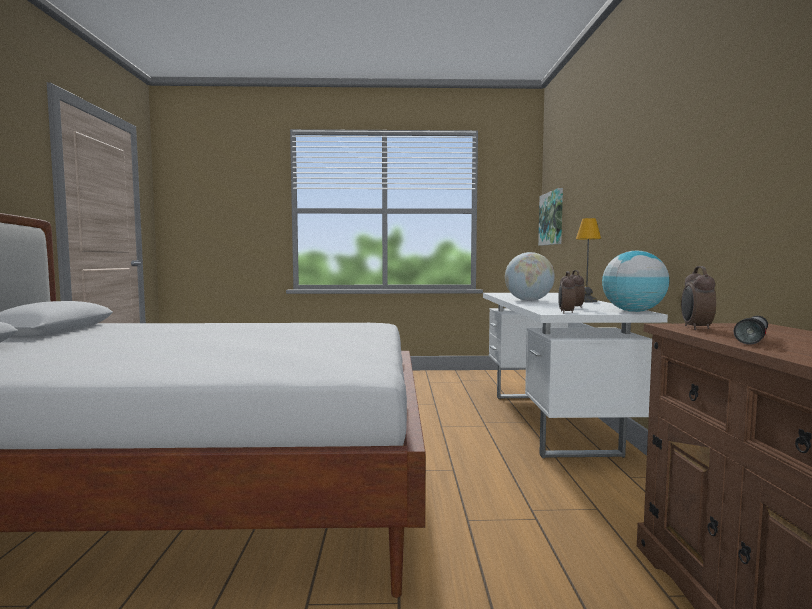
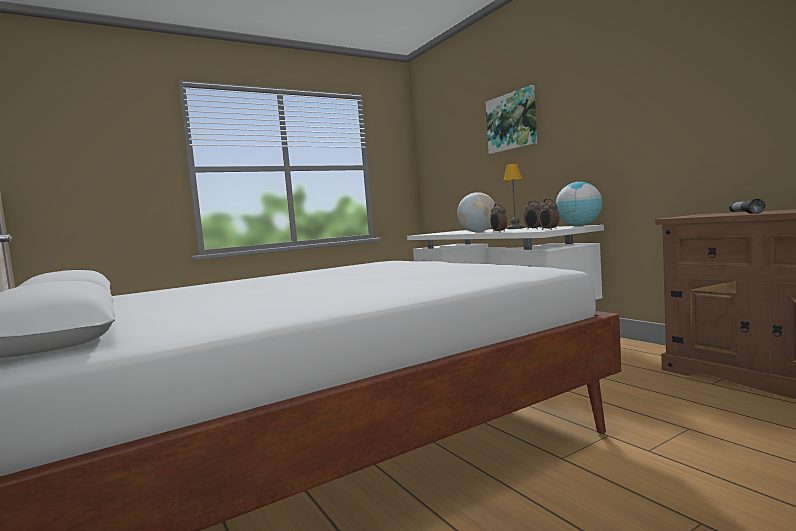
camera: 30 degrees left, 0 degrees up
picture [538,188,563,246] -> picture moved to [486,85,537,154]
alarm clock [681,266,716,330] -> alarm clock moved to [490,203,507,232]

